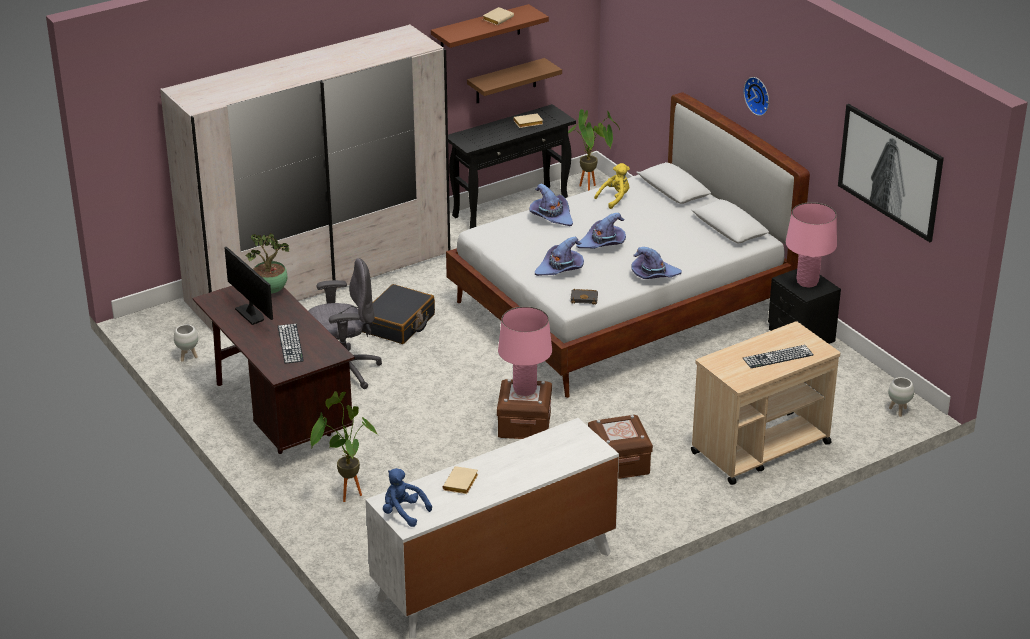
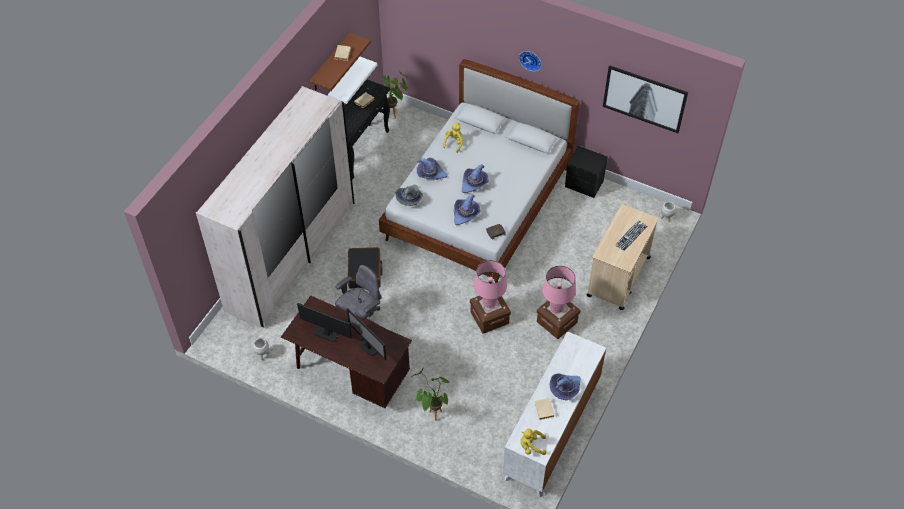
camera: 30 degrees left, 20 degrees up
potted plant [246,233,289,294] -> none
keyboard [278,324,304,364] -> monitor [347,308,386,360]
blue plush toy [383,468,432,527] -> yellow plush toy [520,428,546,455]
brown shelf [467,58,562,103] -> white shelf [328,57,377,104]
purple hat [631,247,682,279] -> purple hat moved to [550,373,581,400]
pink table lamp [786,202,837,288] -> pink table lamp moved to [542,266,576,313]
none -> grey hat [395,185,423,206]

